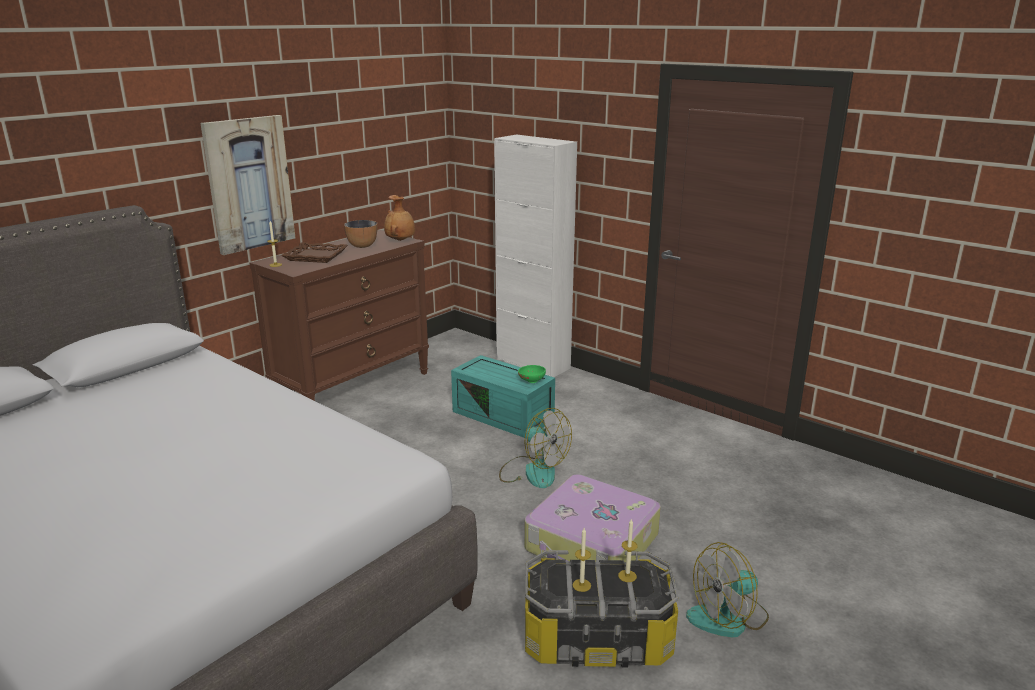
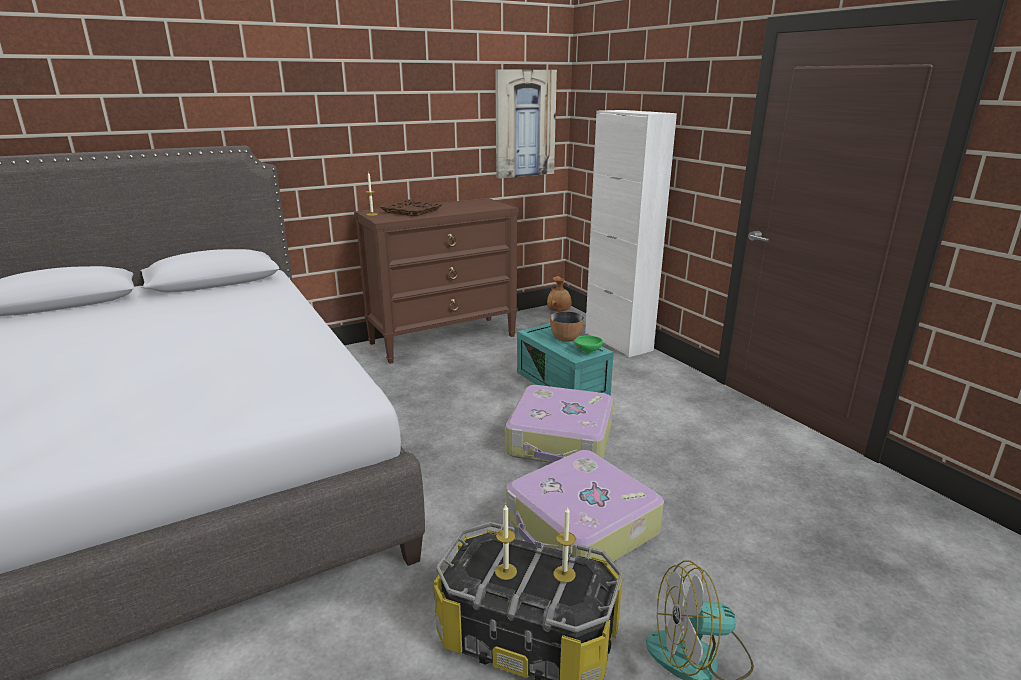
camera: 20 degrees right, 0 degrees up
picture [200,115,296,255] -> picture moved to [495,69,557,178]
bowl [344,220,377,248] -> bowl moved to [550,311,584,342]
brown vase [384,195,415,241] -> brown vase moved to [547,276,571,312]
fan [499,408,572,488] -> suitcase [505,385,614,463]

